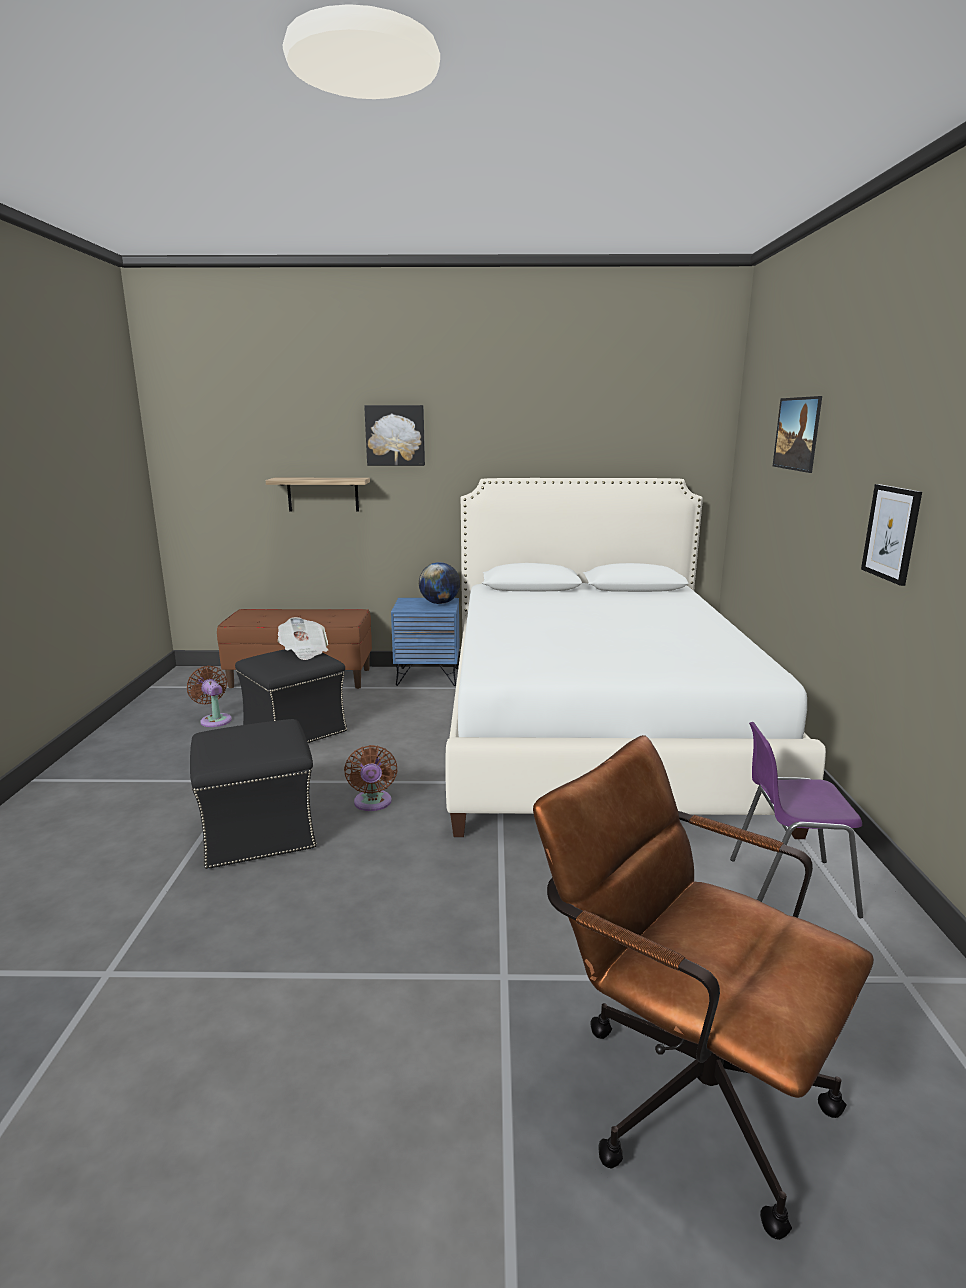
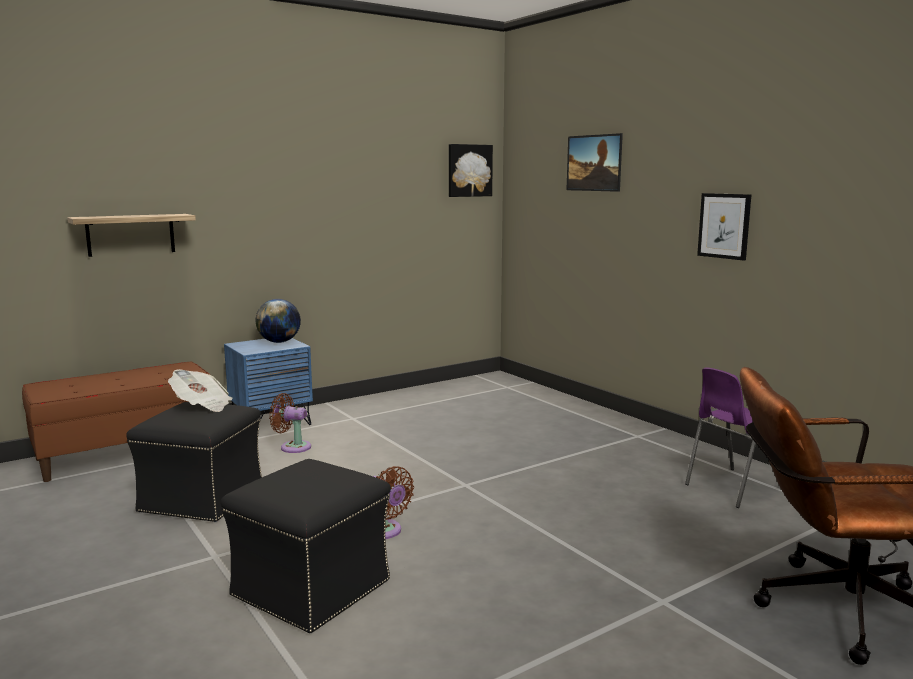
camera: 35 degrees left, 5 degrees down
brown fan [187,666,232,727] -> brown fan moved to [269,393,311,453]
picture [364,405,425,466] -> picture moved to [449,144,493,197]
white bed [445,478,826,839] -> none

